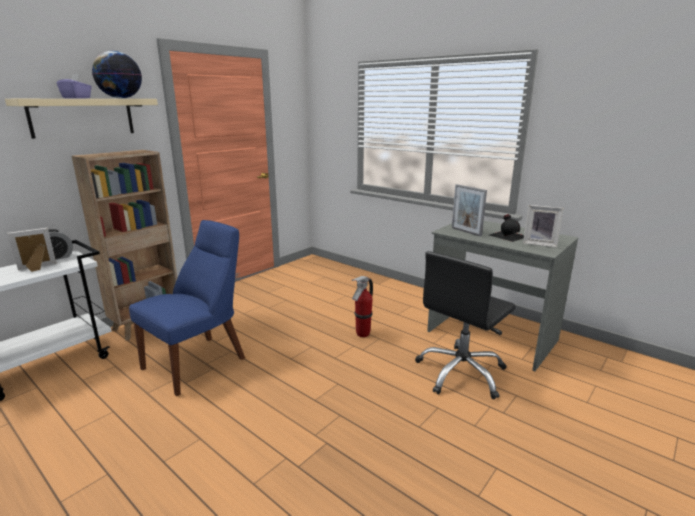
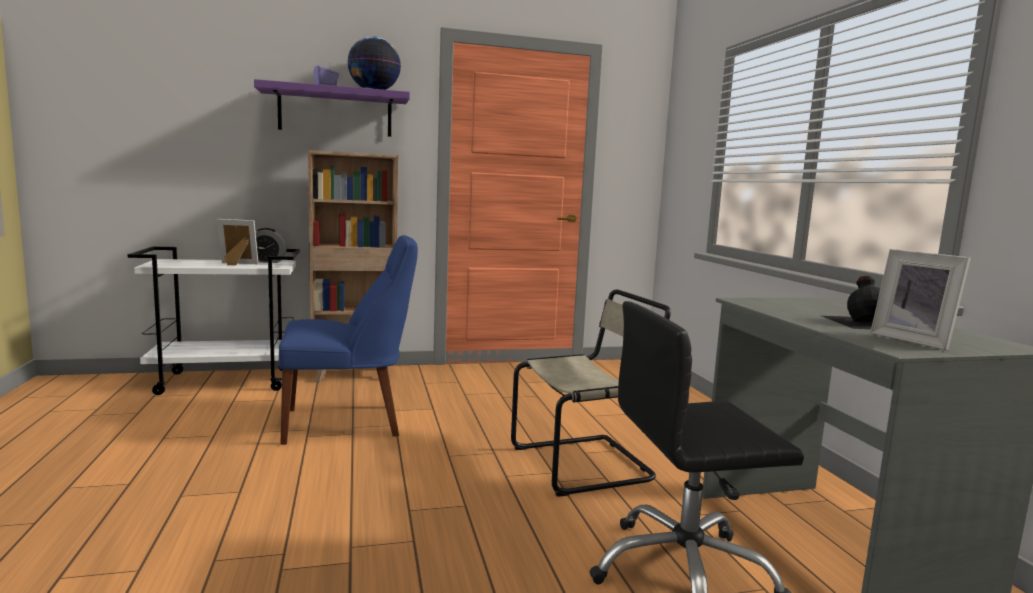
camera: 35 degrees right, 10 degrees down
beige shelf [5,99,158,139] -> purple shelf [254,79,410,137]
fire extinguisher [352,276,373,337] -> beige chair [511,289,671,497]
picture frame [452,184,487,237] -> none

